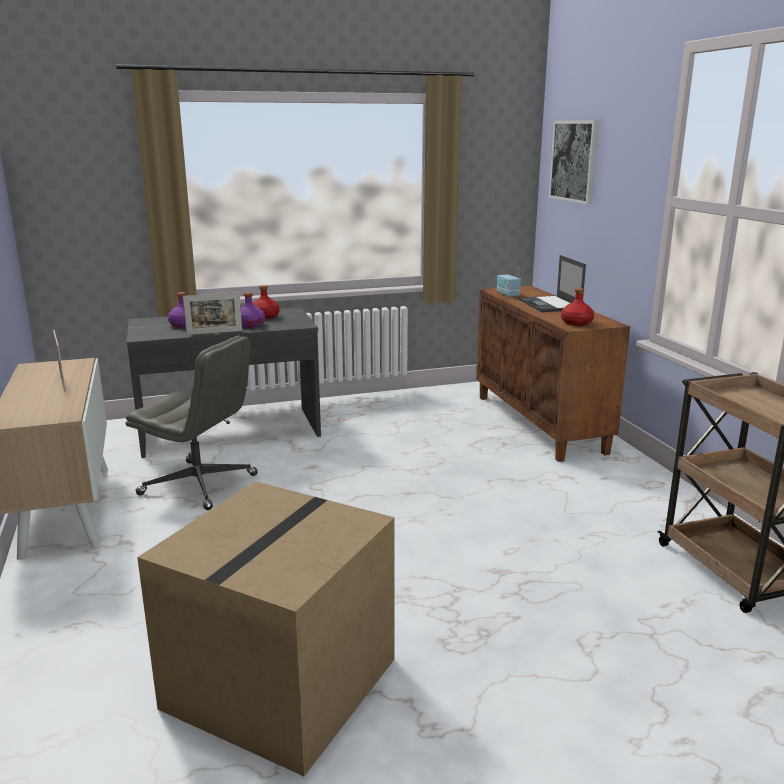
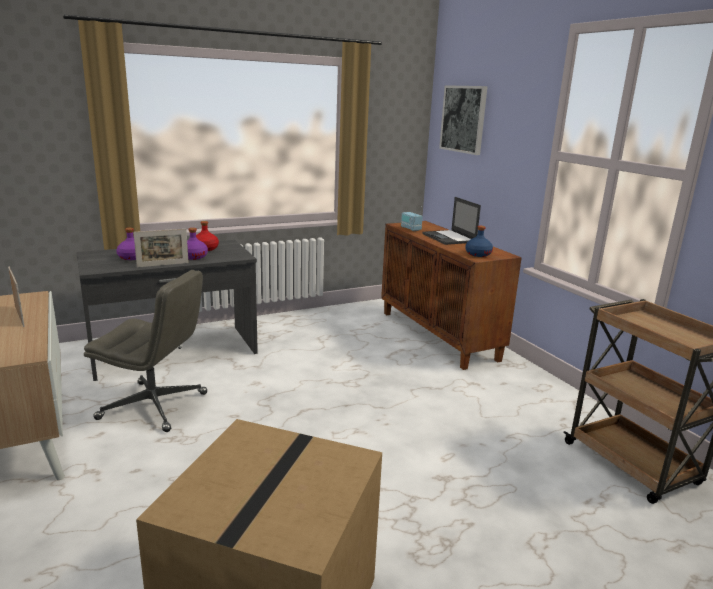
camera: 10 degrees left, 0 degrees up
red bottle [561,288,594,326] -> blue bottle [465,226,493,257]

